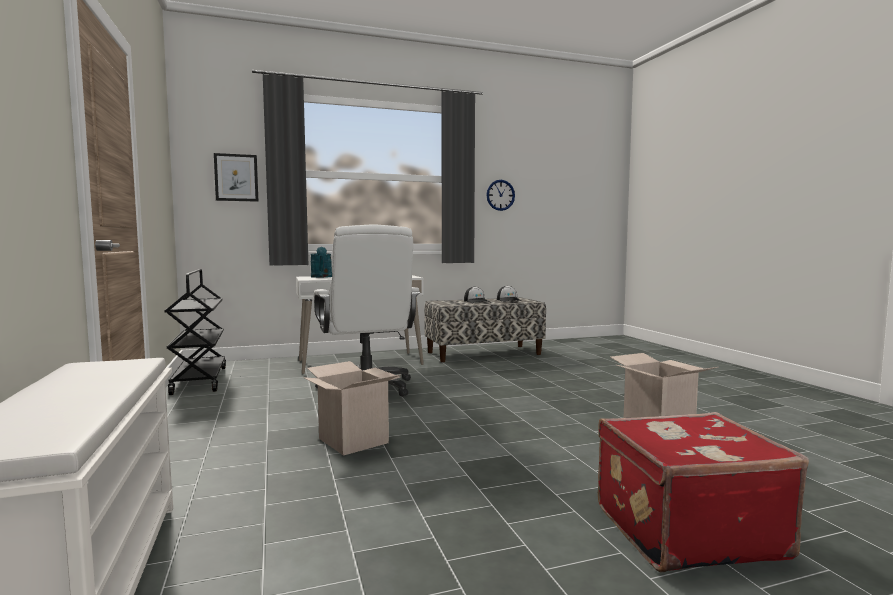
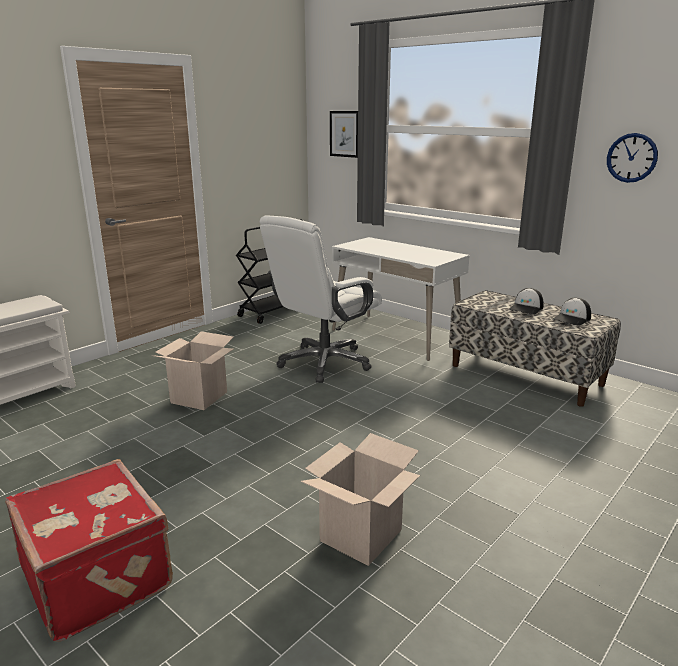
camera: 60 degrees right, 15 degrees up
turquoise watering can [310,247,332,278] -> none

